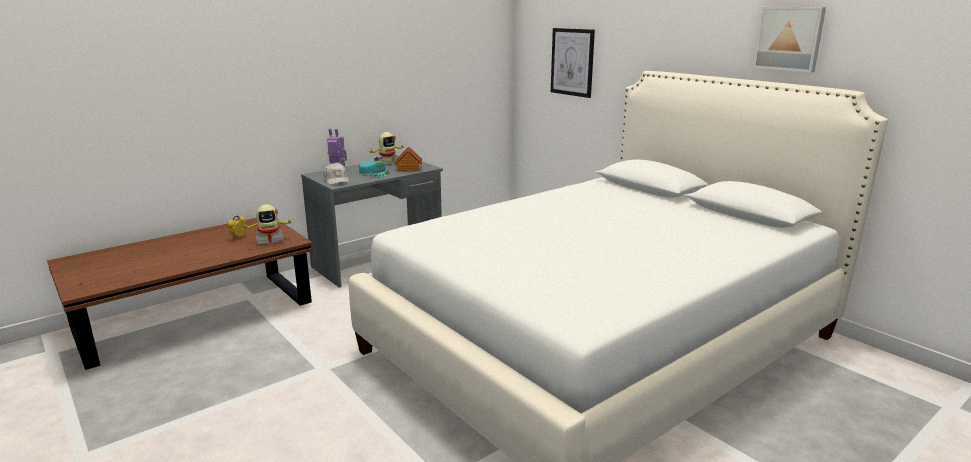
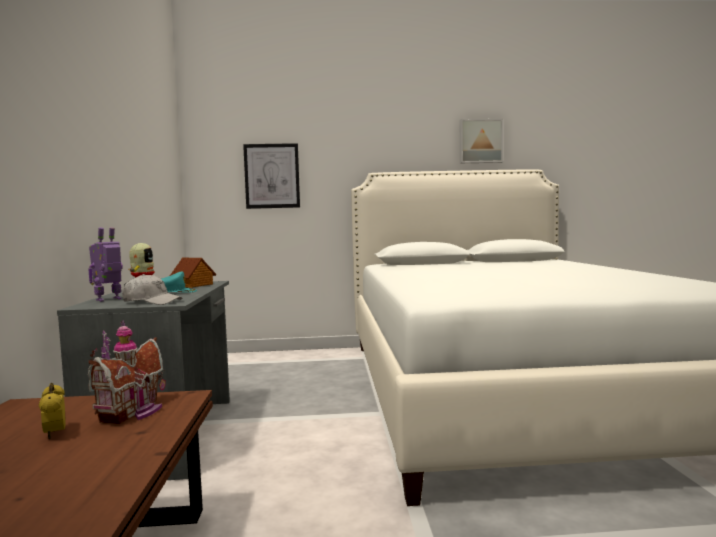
camera: 55 degrees left, 15 degrees down
toy robot [244,204,292,245] -> toy house [88,320,166,424]

